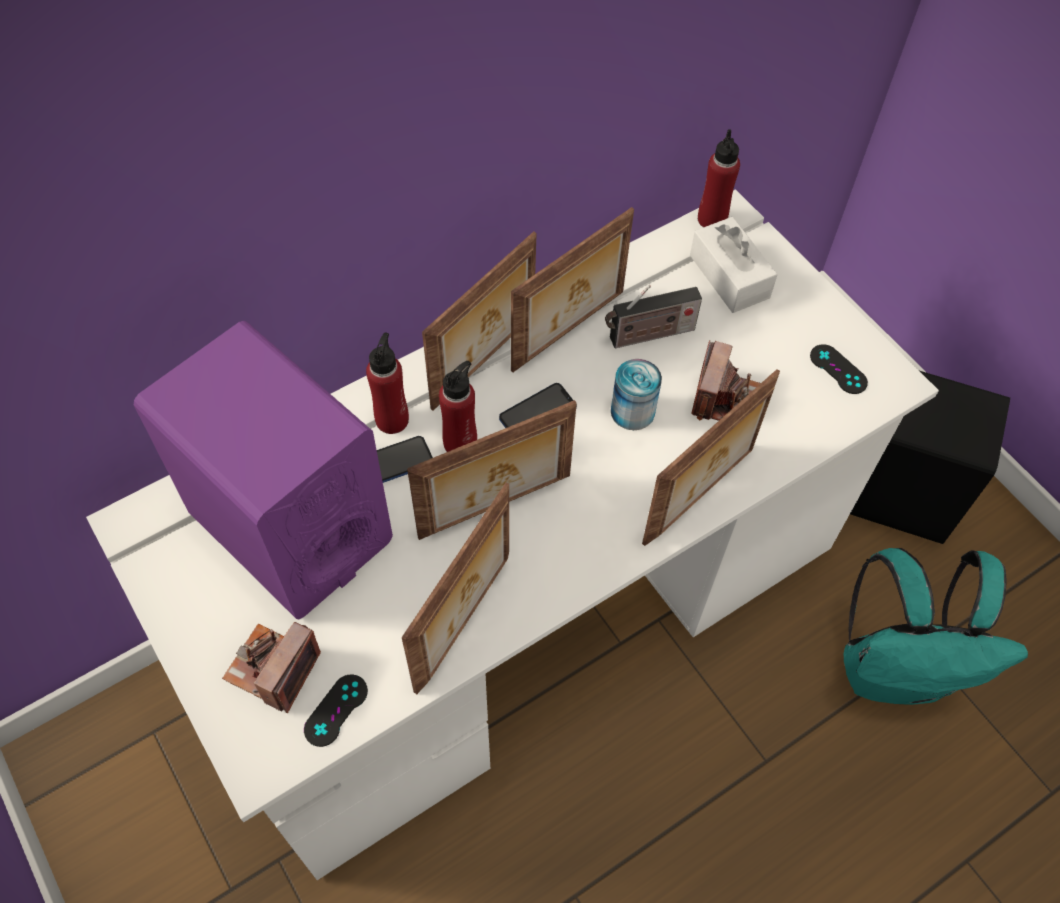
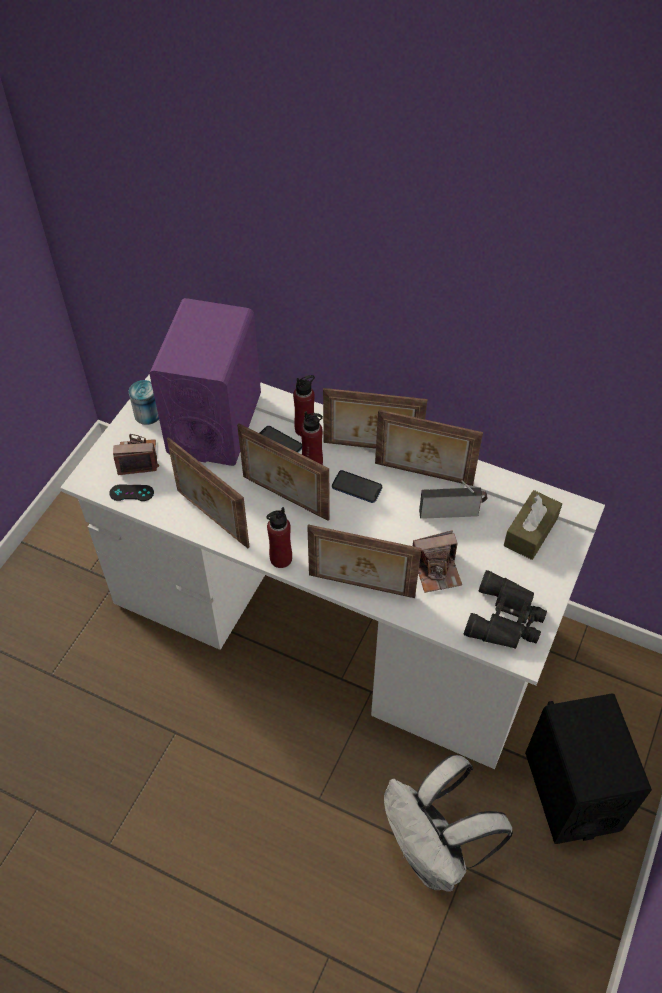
camera: 60 degrees right, 5 degrees down
picture frame [402,483,509,694] -> picture frame turned 45 degrees clockwise [167,437,250,548]
radio [605,285,702,349] -> radio turned 135 degrees clockwise [419,480,487,519]
can [611,359,662,430] -> can moved to [129,380,159,425]
white tissue box [690,217,778,313] -> brown tissue box [504,490,562,560]
red bottle [698,129,740,227] -> red bottle moved to [266,507,292,568]
black game controller [810,344,868,394] -> black binoculars [463,570,547,649]
turquoise backpack [843,548,1028,705] -> white backpack [384,755,513,892]

